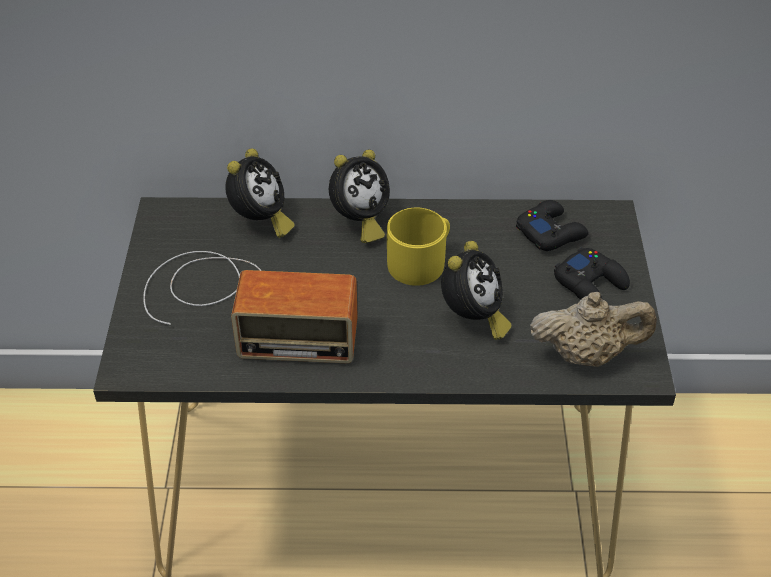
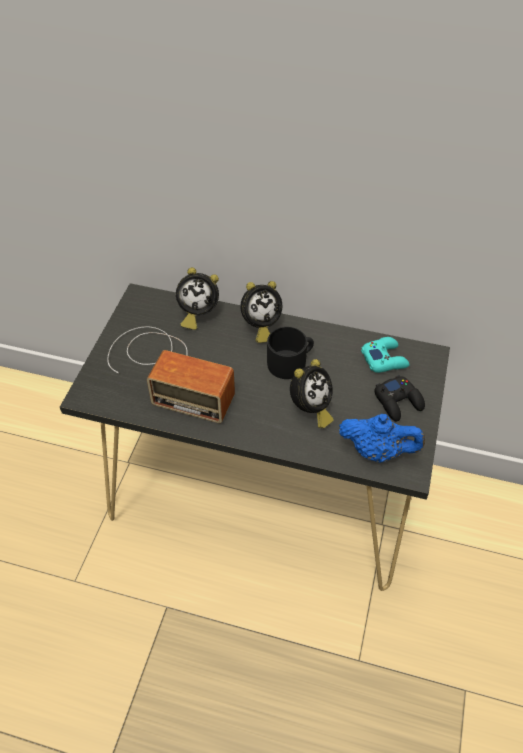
camera: 15 degrees right, 5 degrees up
alarm clock [225,149,295,238] -> alarm clock turned 60 degrees clockwise [176,267,219,330]
yellow mug [387,208,450,286] -> black mug [267,327,314,379]
black game controller [516,200,589,251] -> turquoise game controller [361,337,409,373]
beige teapot [530,292,657,367] -> blue teapot [339,414,425,463]

